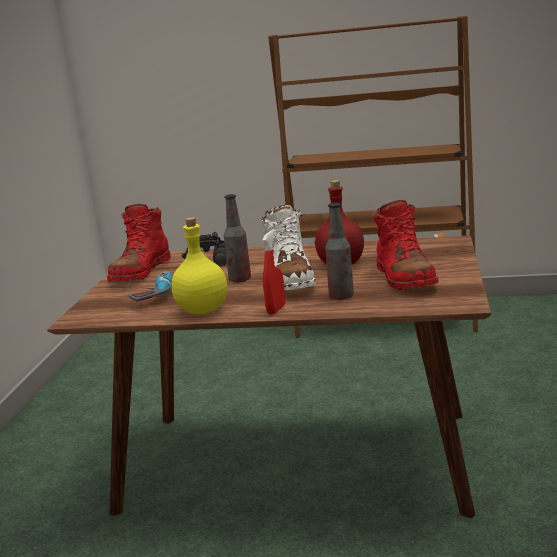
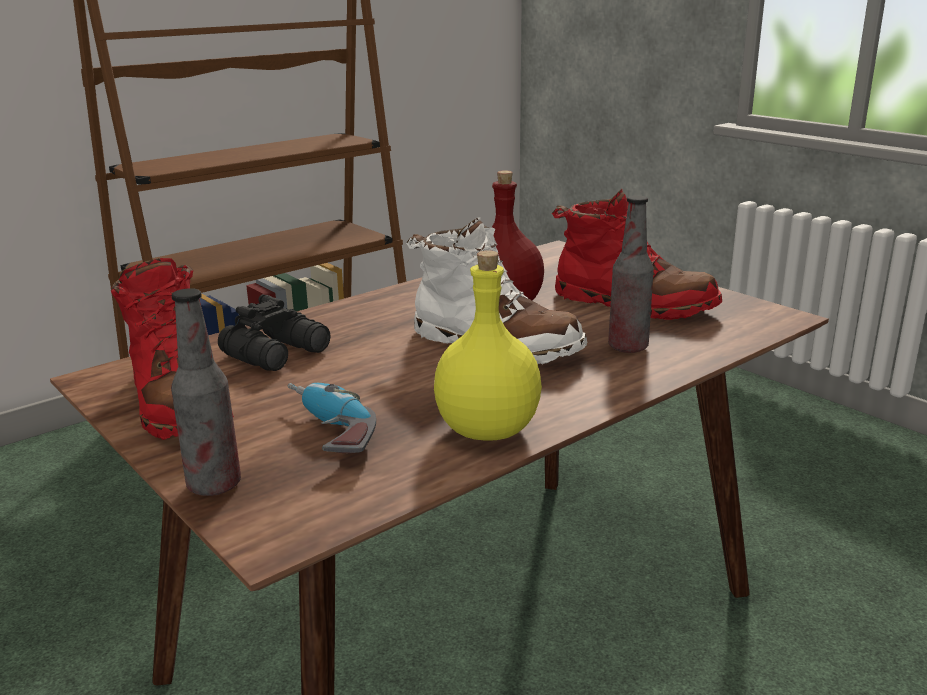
camera: 50 degrees left, 5 degrees up
bottle [224,194,251,283] -> bottle moved to [171,288,241,496]
red spray bottle [262,230,285,314] -> none

